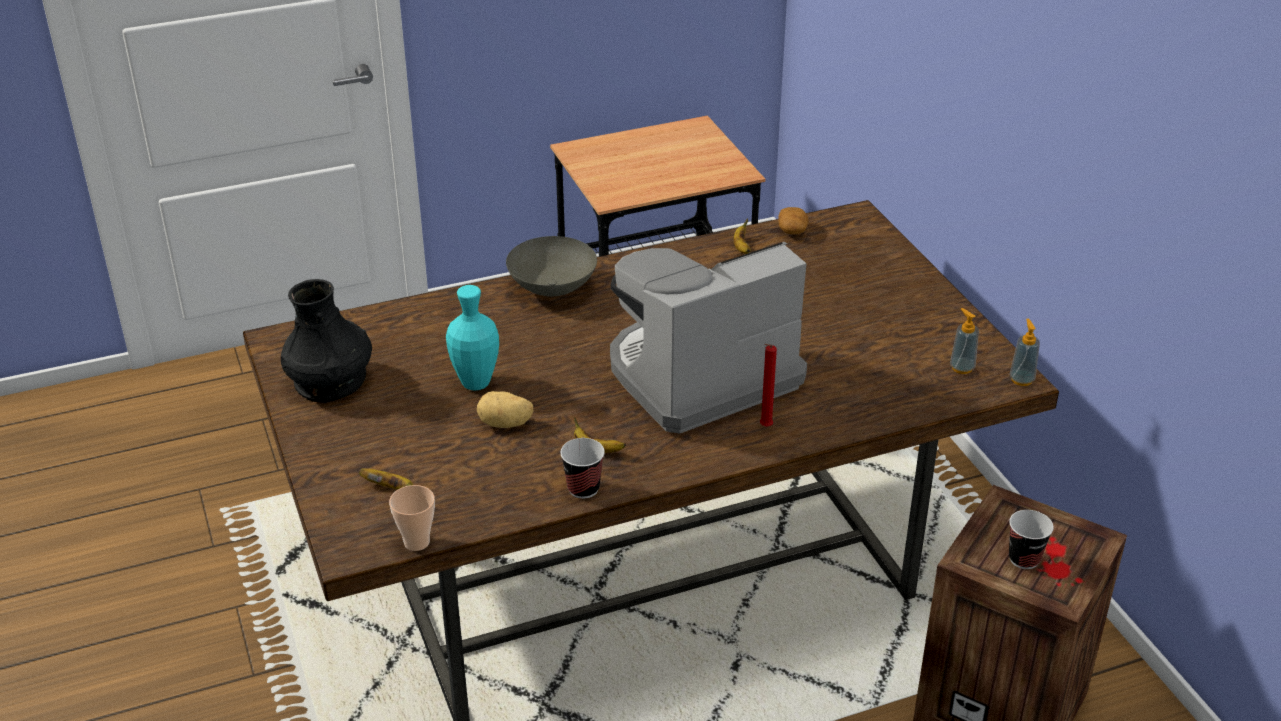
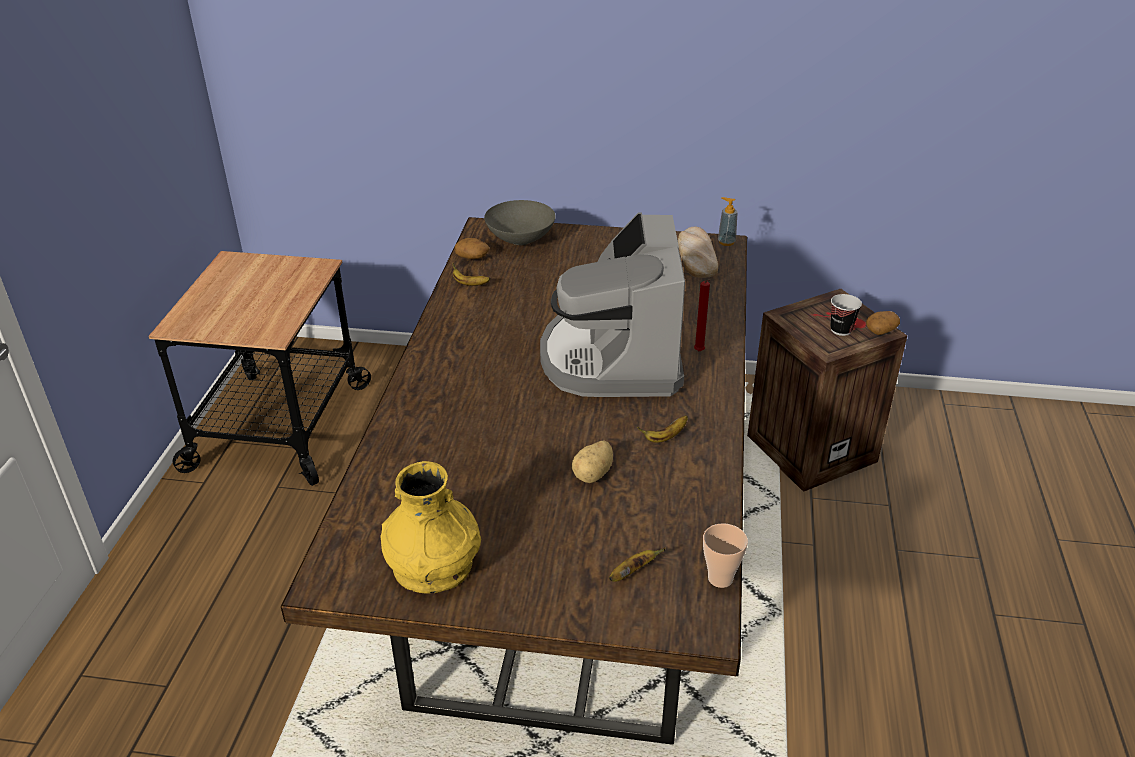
camera: 60 degrees left, 0 degrees up
black vase [281,279,372,403] -> yellow vase [380,461,481,594]
turquoise vase [446,285,499,391] -> none
grey bowl [506,236,597,297] -> grey bowl moved to [484,200,556,245]
cup [560,438,605,499] -> none
soap dispenser [950,308,979,374] -> bread [678,227,718,278]
none -> potato [866,311,900,335]

